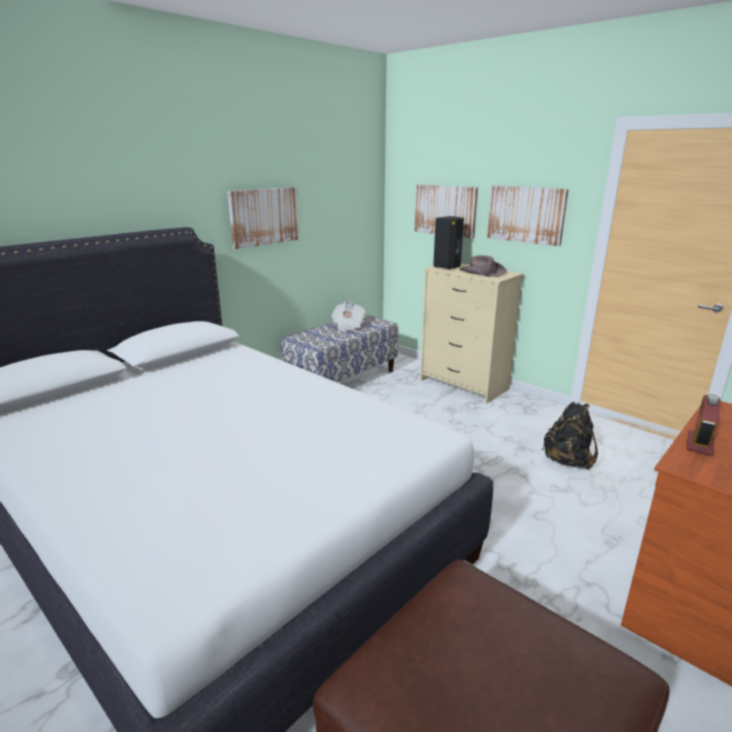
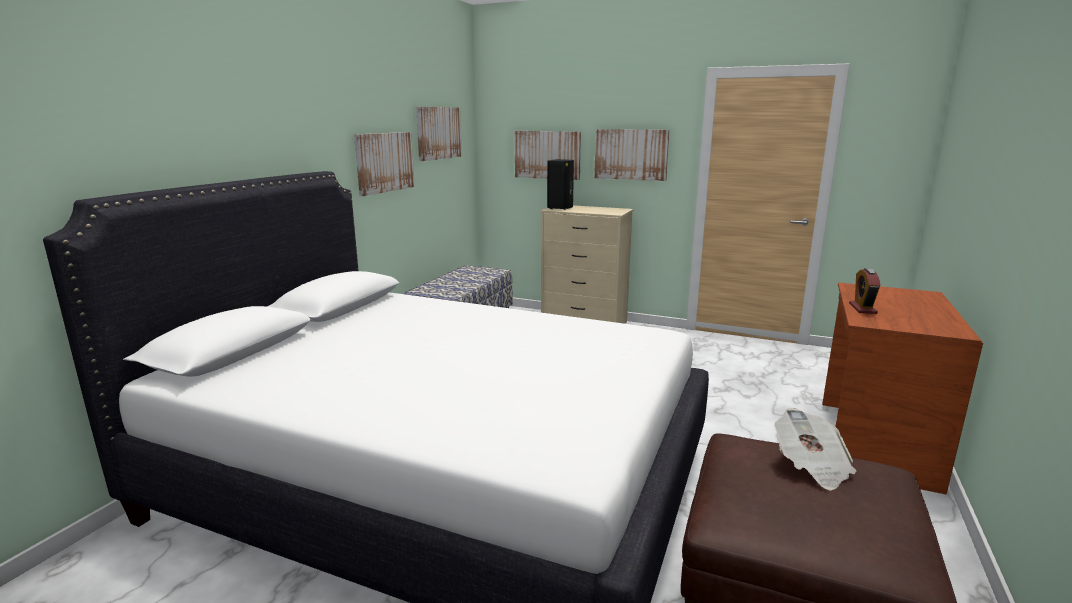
camera: 20 degrees left, 5 degrees down
newspaper [331,301,366,331] -> newspaper moved to [774,408,857,491]
brown hat [460,255,507,277] -> none
black backpack [542,402,598,470] -> none
none -> picture [416,107,462,161]

